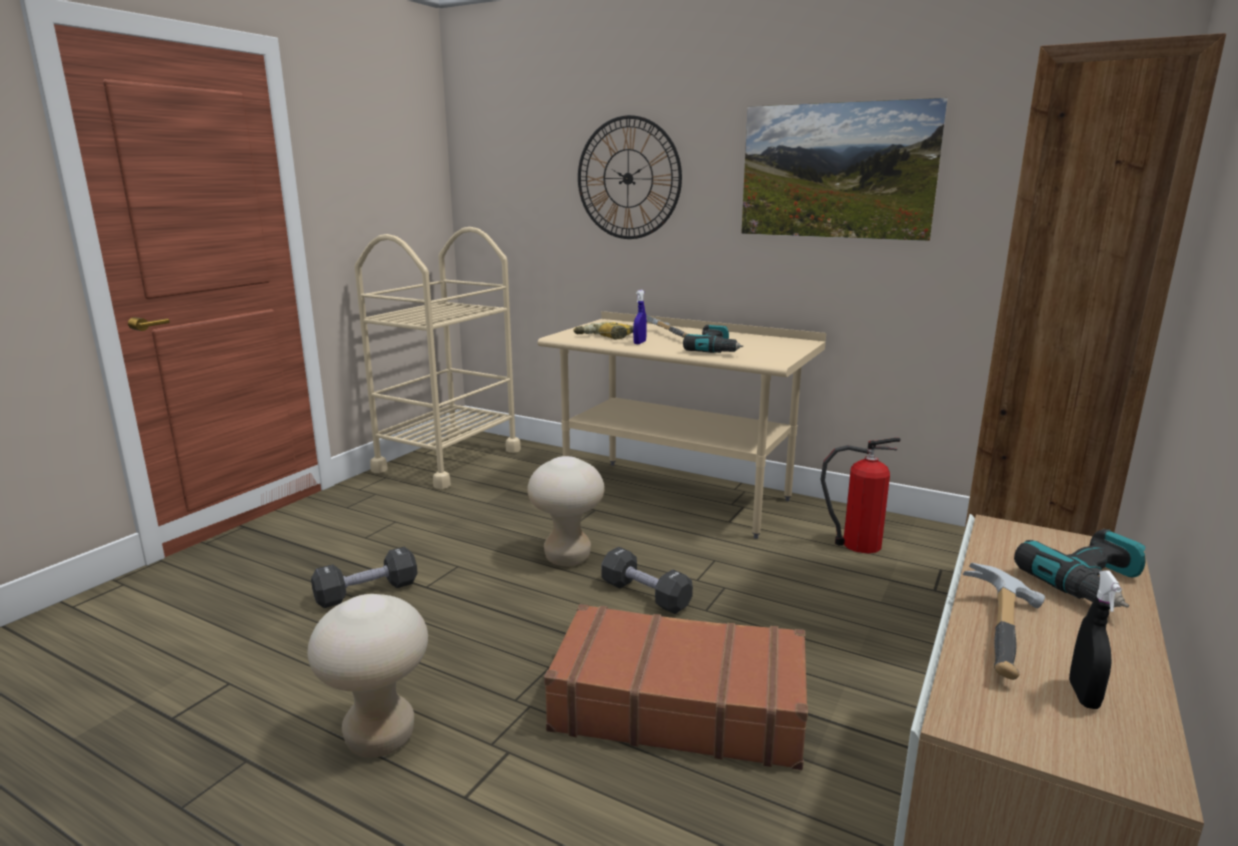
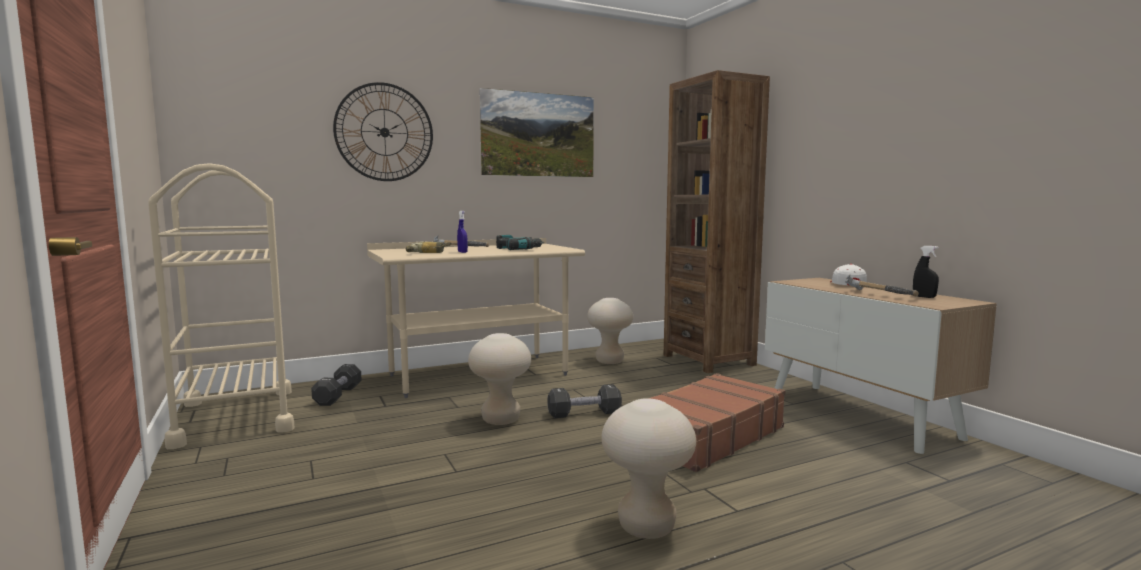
camera: 55 degrees left, 10 degrees down
black dumbbell [311,547,417,608] -> black dumbbell moved to [311,364,362,406]
fire extinguisher [820,438,901,554] -> beige stool [587,298,633,364]
power drill [1014,529,1146,608] -> white cap [830,264,867,285]

